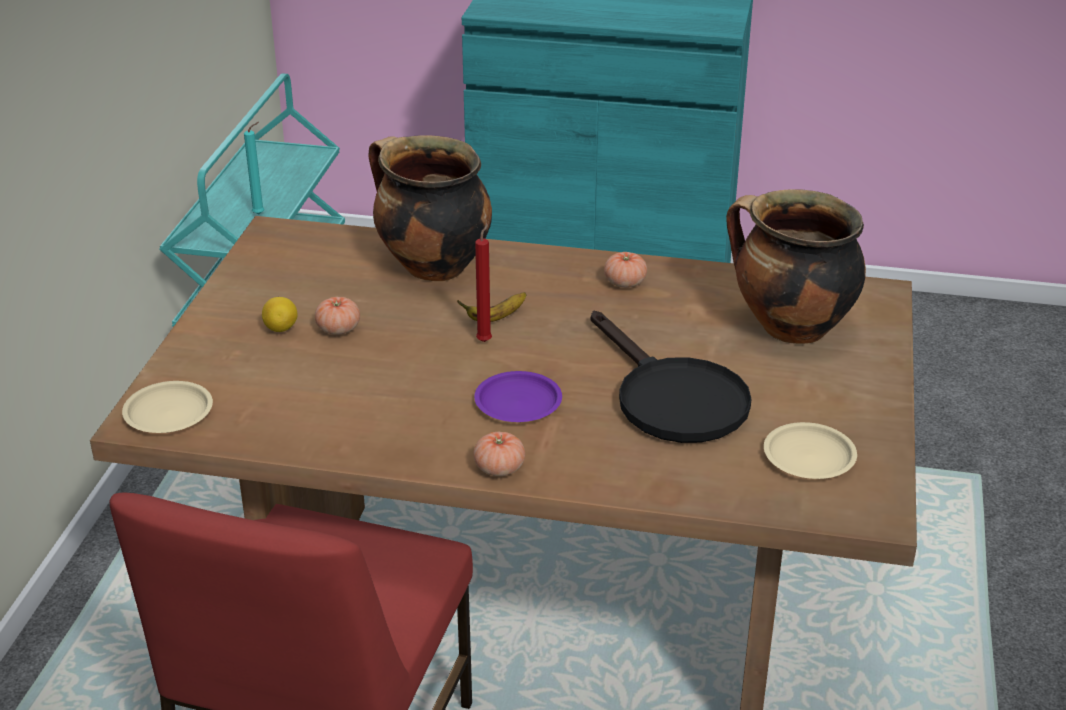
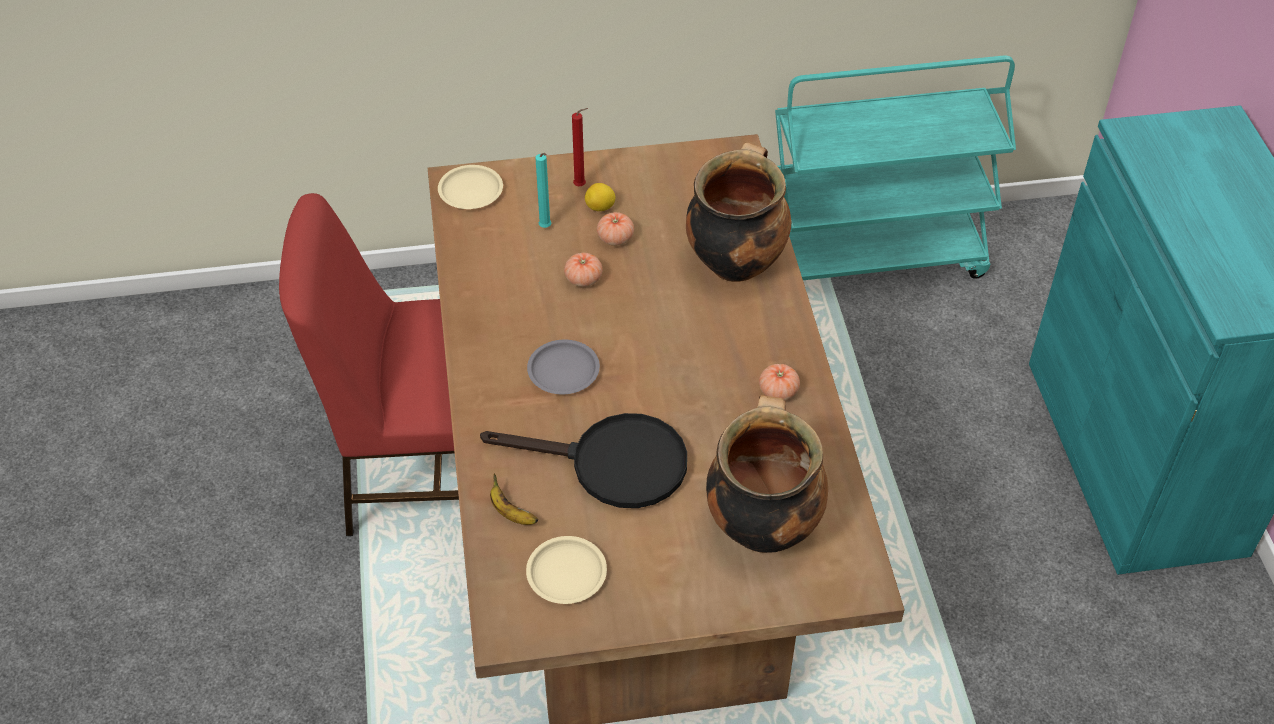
camera: 70 degrees right, 15 degrees up
turquoise candle [244,122,264,215] -> turquoise candle moved to [535,153,551,228]
banana [457,292,526,322] -> banana moved to [490,473,538,525]
purple plate [474,371,562,422] -> grey plate [527,340,600,394]
tomato [474,432,525,476] -> tomato moved to [564,252,603,287]
red candle [475,224,492,342] -> red candle moved to [572,108,588,186]
black frying pan [591,311,752,443] -> black frying pan turned 120 degrees counterclockwise [480,413,687,508]

